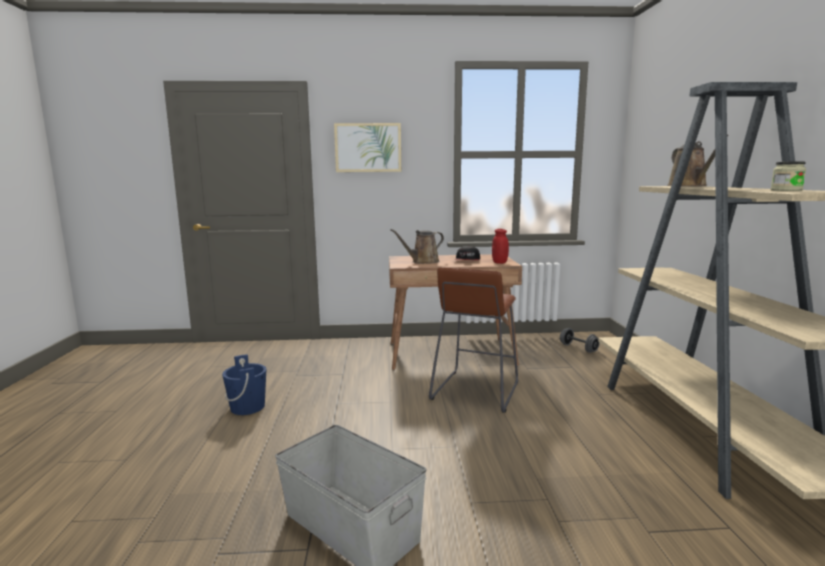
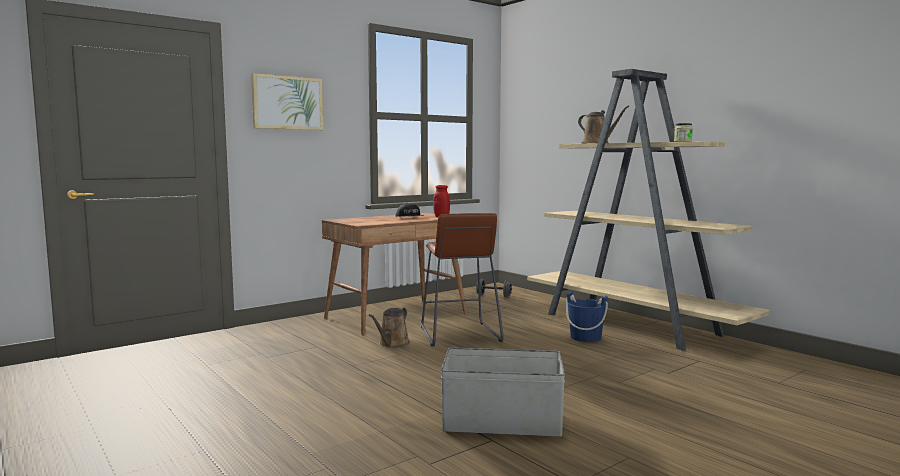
camera: 35 degrees left, 5 degrees down
blue bucket [222,354,266,415] -> blue bucket moved to [566,292,608,342]
brown watering can [390,229,444,264] -> brown watering can moved to [369,307,410,348]

